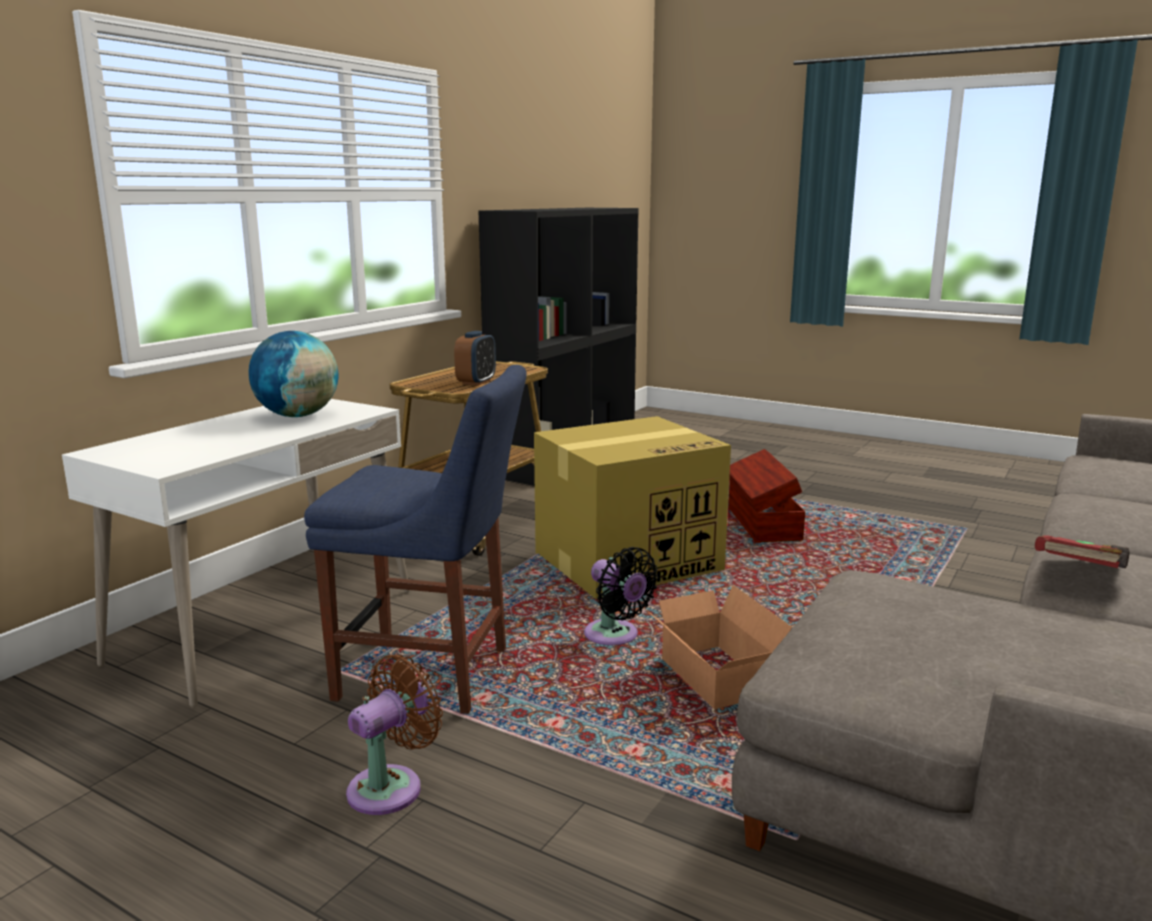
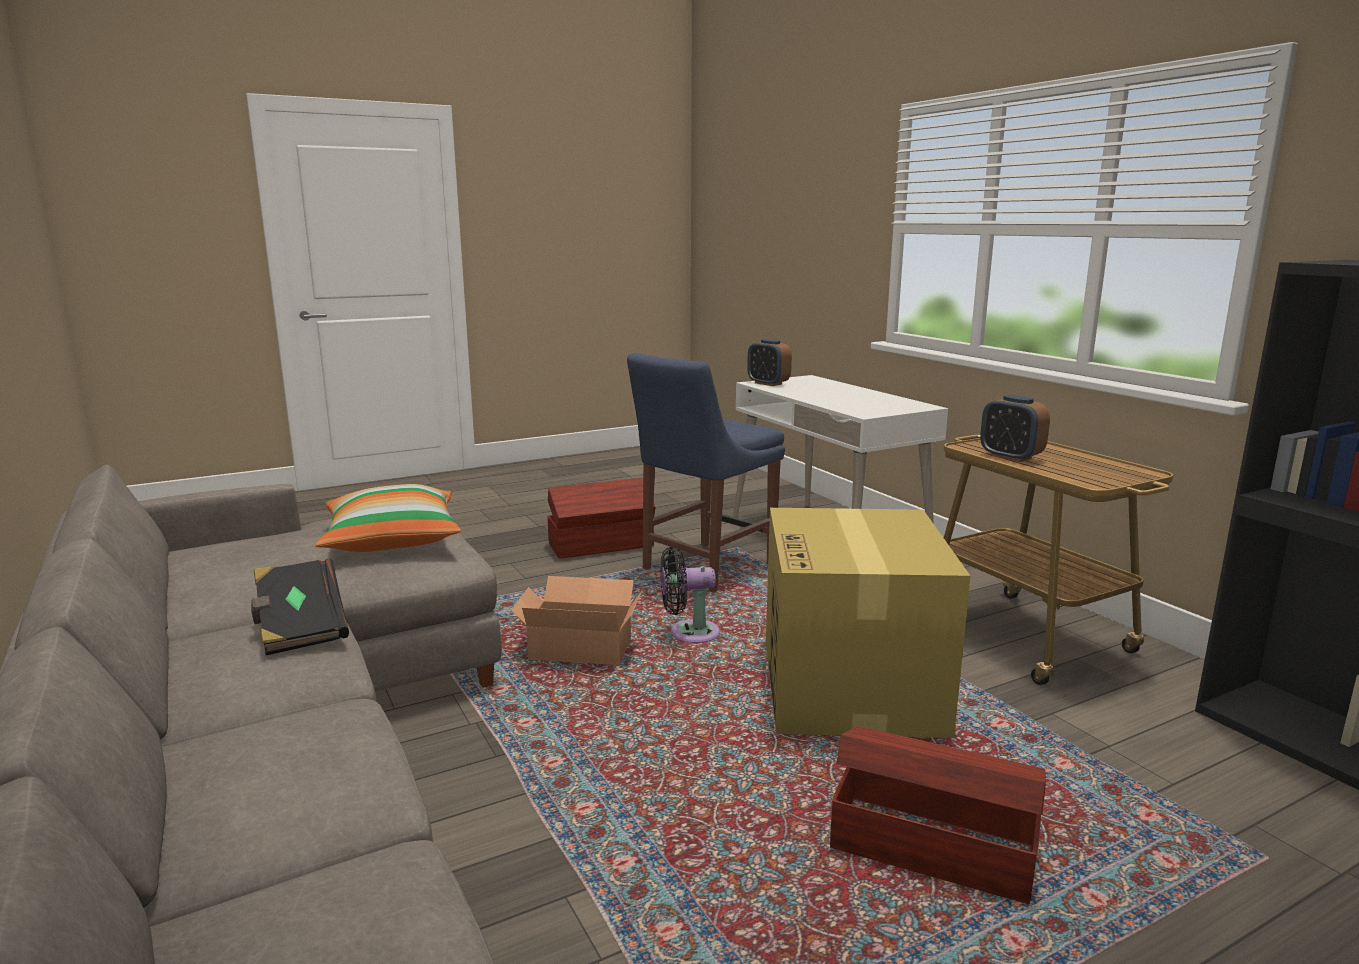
camera: 120 degrees right, 0 degrees up
globe [249,331,338,417] -> none
brown fan [346,654,443,815] -> brown storage box [547,478,655,559]
red book [1035,535,1130,568] -> black book [251,558,349,655]
none -> pillow [315,484,461,552]
none -> alarm clock [747,339,792,386]

